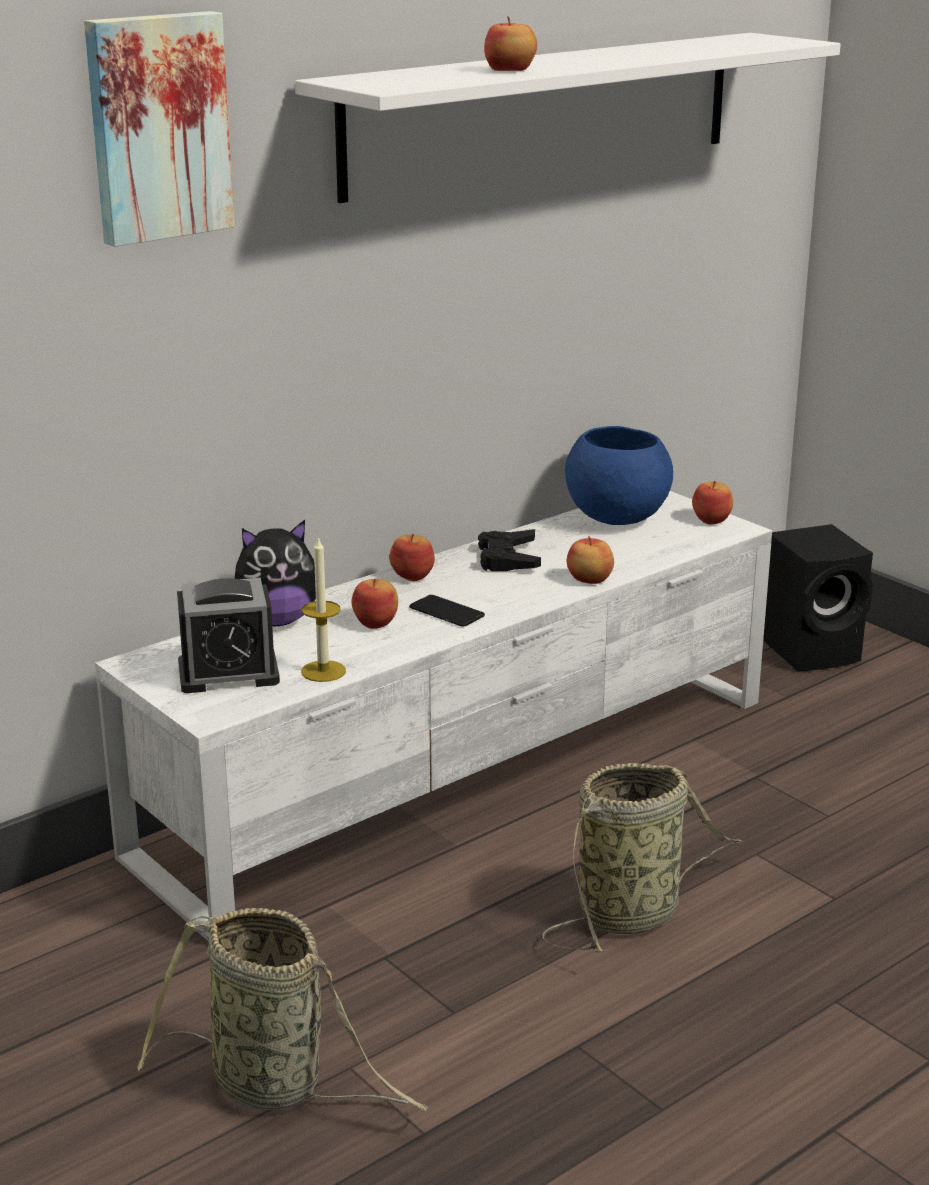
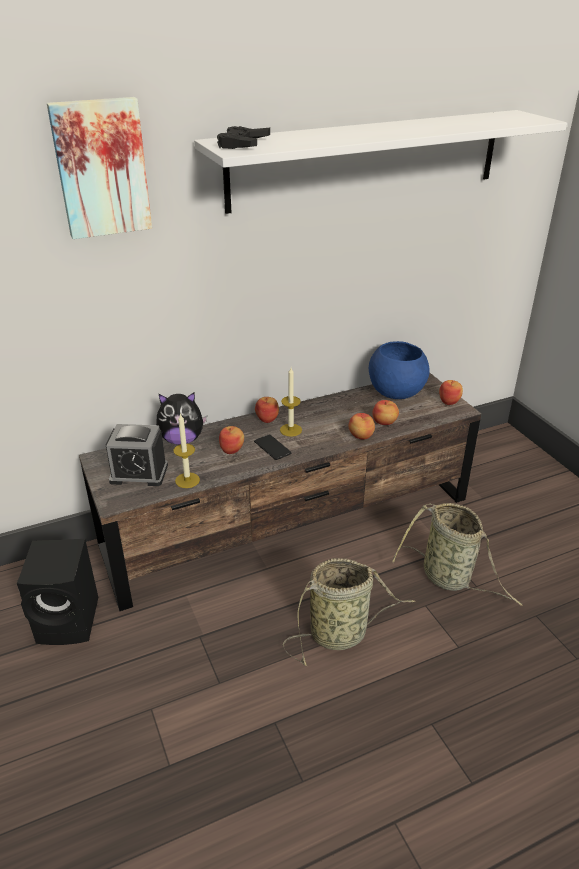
camera: 15 degrees right, 10 degrees up
white tv stand [95,491,772,942] -> brown tv stand [79,373,481,611]
basket [137,908,428,1111] -> basket moved to [392,503,522,606]
black game controller [478,529,541,571] -> black game controller moved to [217,126,270,149]
apple [484,16,537,71] -> apple moved to [372,400,399,425]
black speaker [763,524,873,671] -> black speaker moved to [17,539,98,645]
none -> candle [280,368,302,437]

